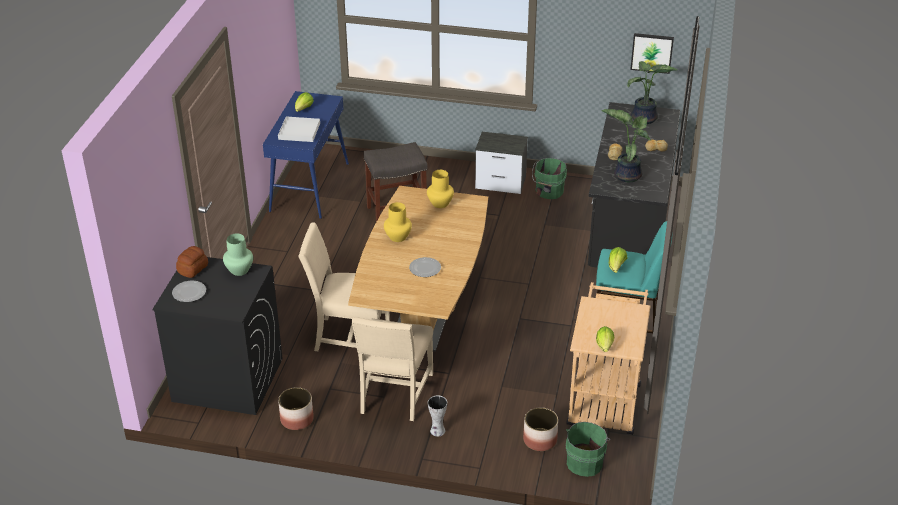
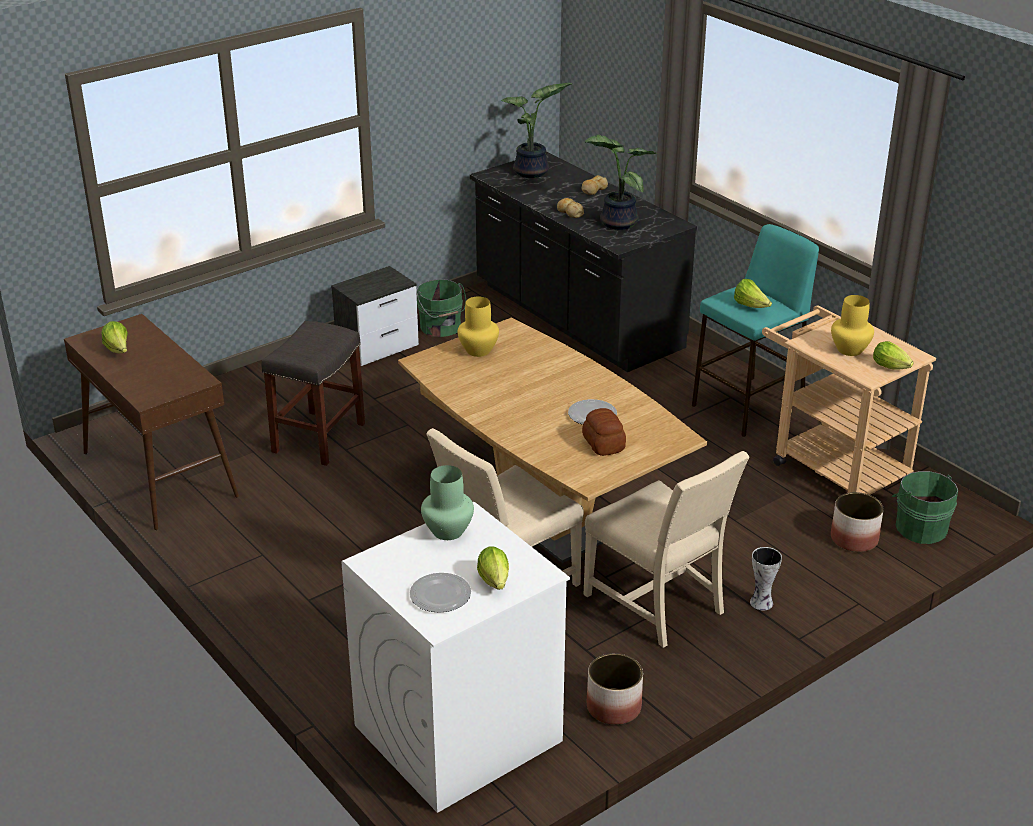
camera: 50 degrees left, 5 degrees down
black washing machine [152,257,283,415] -> white washing machine [341,502,570,813]
bread [176,246,208,278] -> bread moved to [582,408,626,456]
blue console table [263,91,349,219] -> brown console table [64,314,239,530]
white tray [278,116,320,142] -> none
yellow vase [384,202,412,242] -> yellow vase moved to [831,295,874,356]
picture [630,33,674,74] -> none
none -> lettuce [477,546,509,590]

